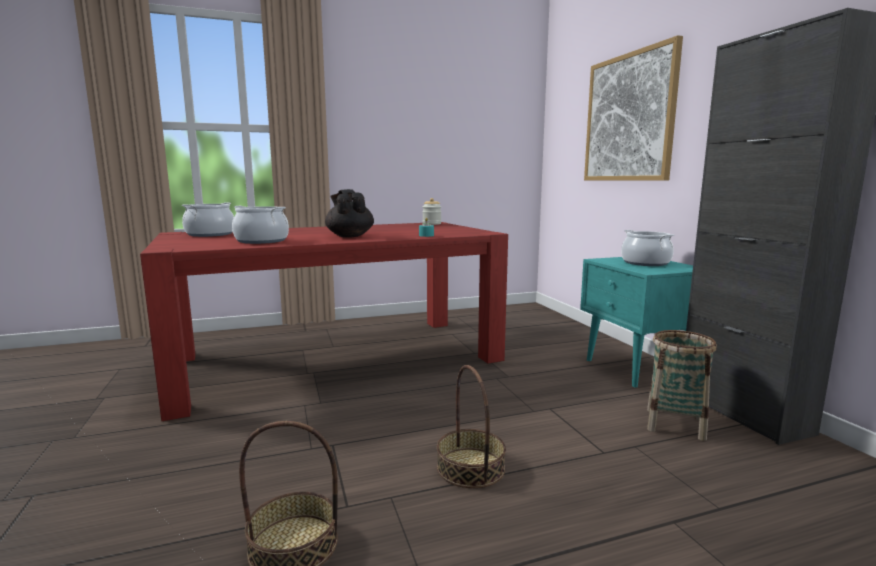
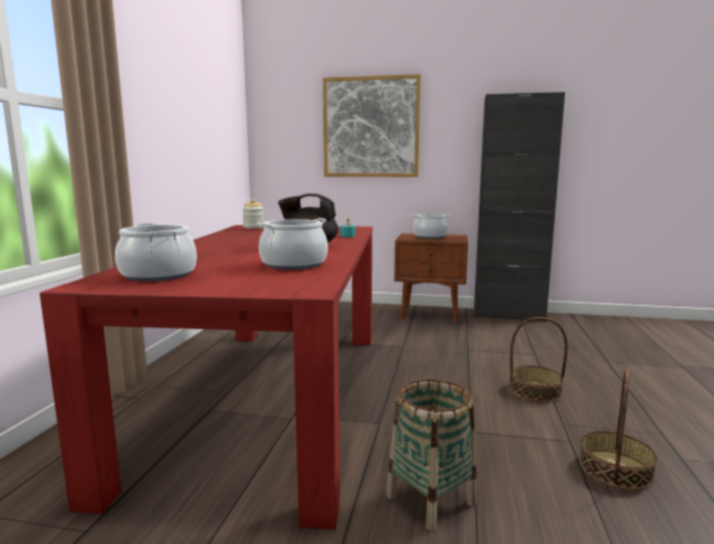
camera: 60 degrees left, 0 degrees up
turquoise nightstand [580,257,693,387] -> brown nightstand [394,233,468,323]
basket [647,330,717,441] -> basket moved to [386,379,477,531]

